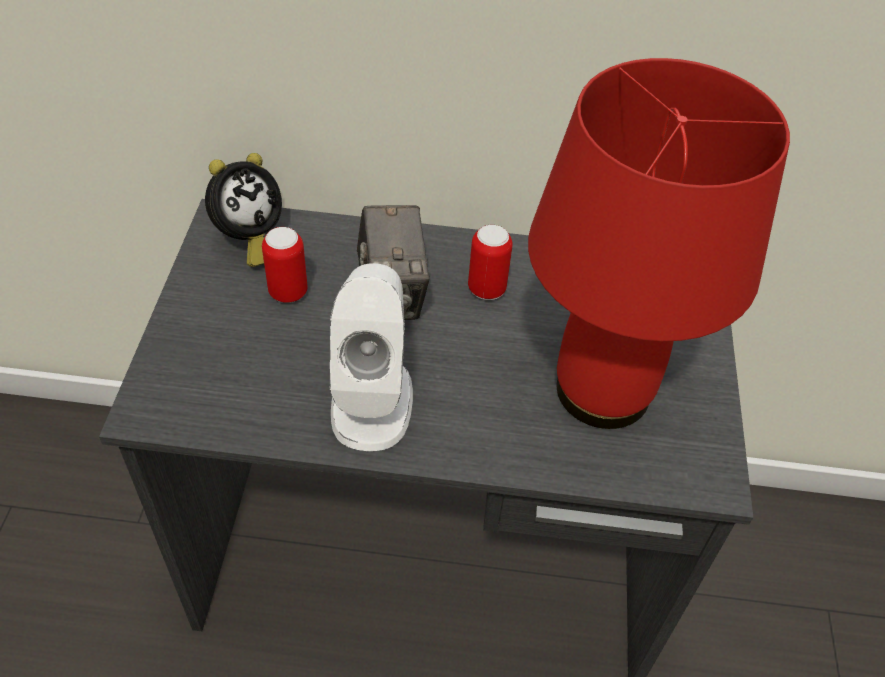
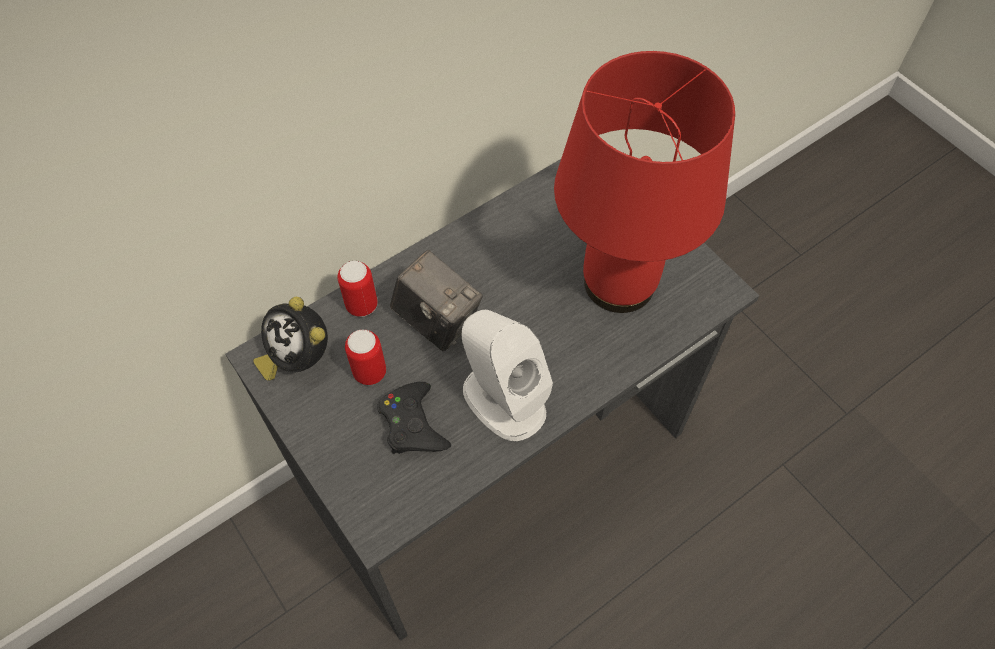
camera: 40 degrees left, 10 degrees up
alarm clock [205,153,282,267] -> alarm clock turned 135 degrees clockwise [253,297,328,381]
can [468,225,513,300] -> can moved to [337,261,378,317]
none -> black game controller [377,382,451,454]

